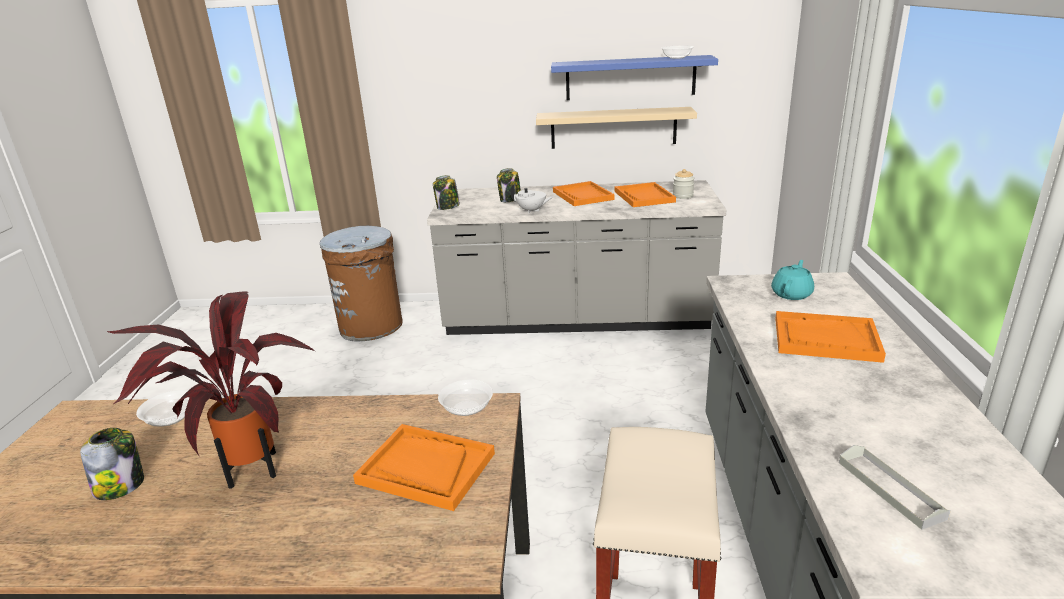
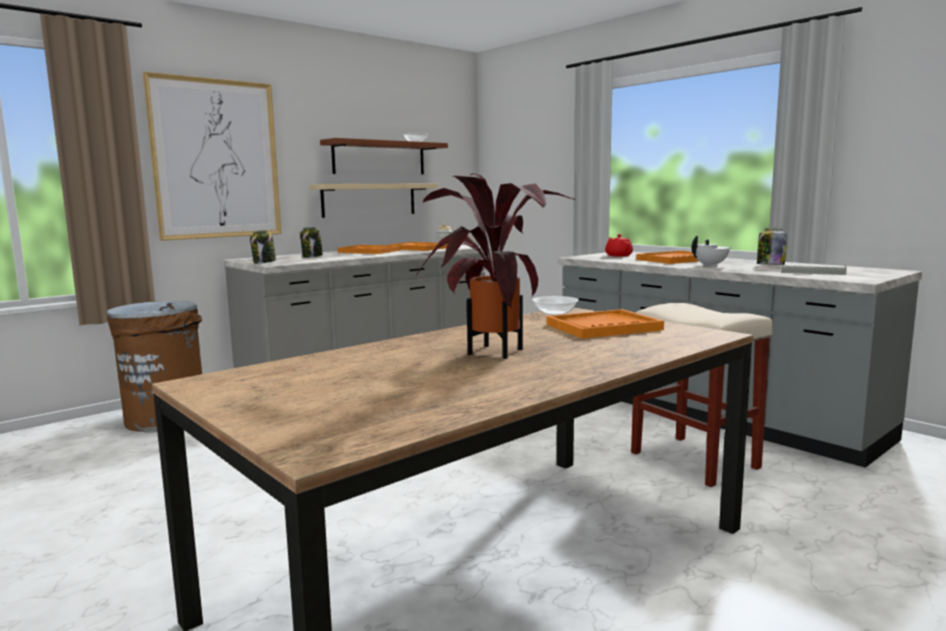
camera: 45 degrees left, 15 degrees down
jar [80,428,144,500] -> jar moved to [757,228,787,265]
bowl [136,390,190,427] -> none
white teapot [510,184,554,213] -> white teapot moved to [692,236,732,267]
blue shelf [551,55,718,100] -> brown shelf [320,138,448,175]
turquoise teapot [771,260,814,300] -> red teapot [605,234,633,256]
none -> picture [143,72,282,241]

